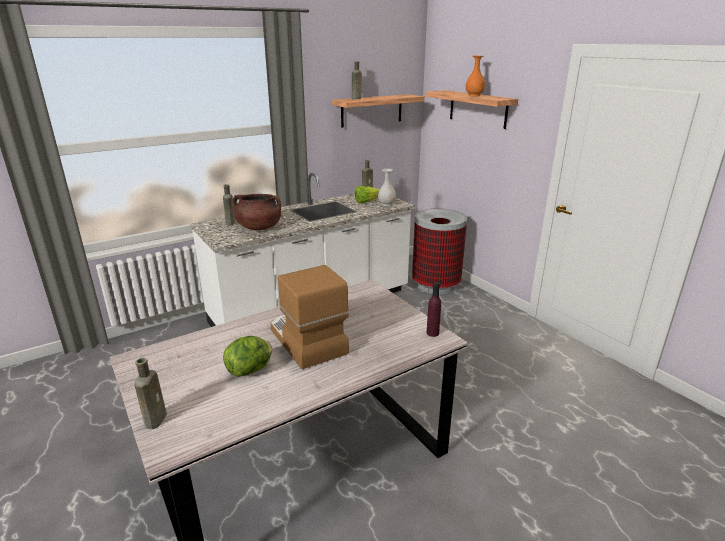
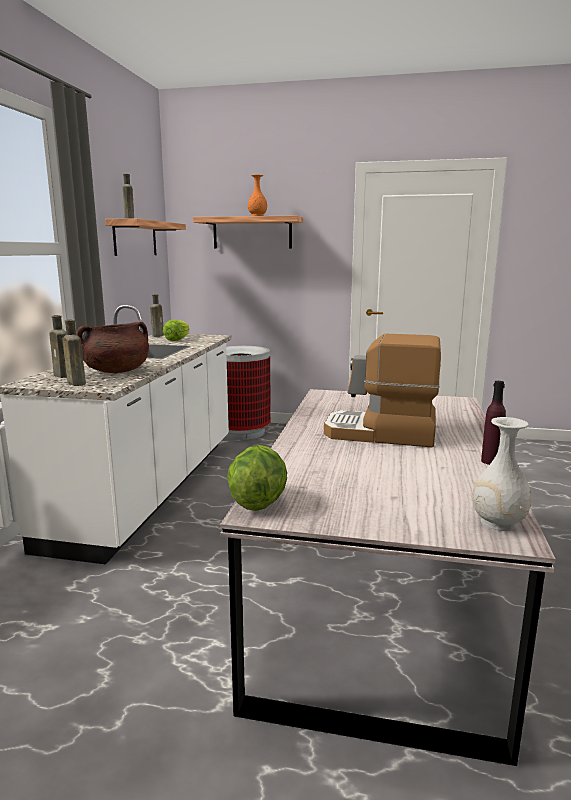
camera: 45 degrees left, 10 degrees down
brown bottle [134,358,167,429] -> brown bottle moved to [62,319,86,386]
lettuce [223,336,272,377] -> lettuce moved to [227,445,287,511]
white vase [378,169,396,206] -> white vase moved to [472,417,531,531]
purple bottle [427,282,441,337] -> purple bottle moved to [481,381,506,465]

